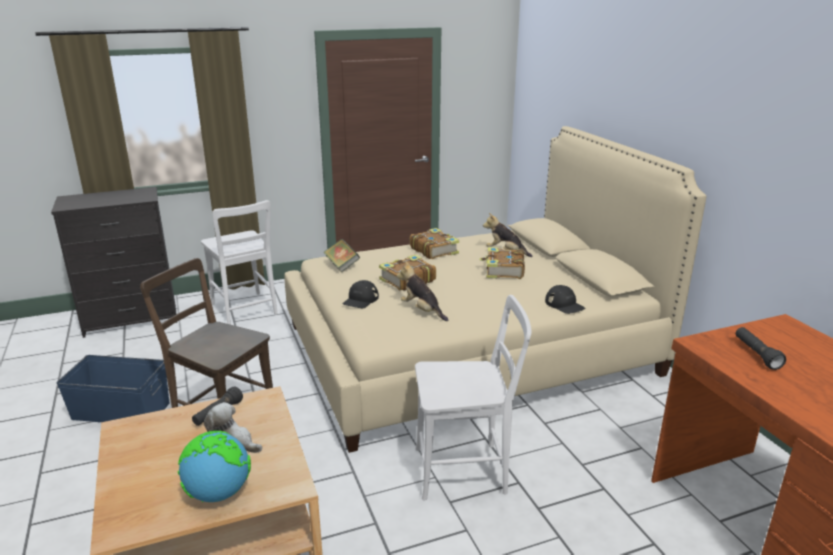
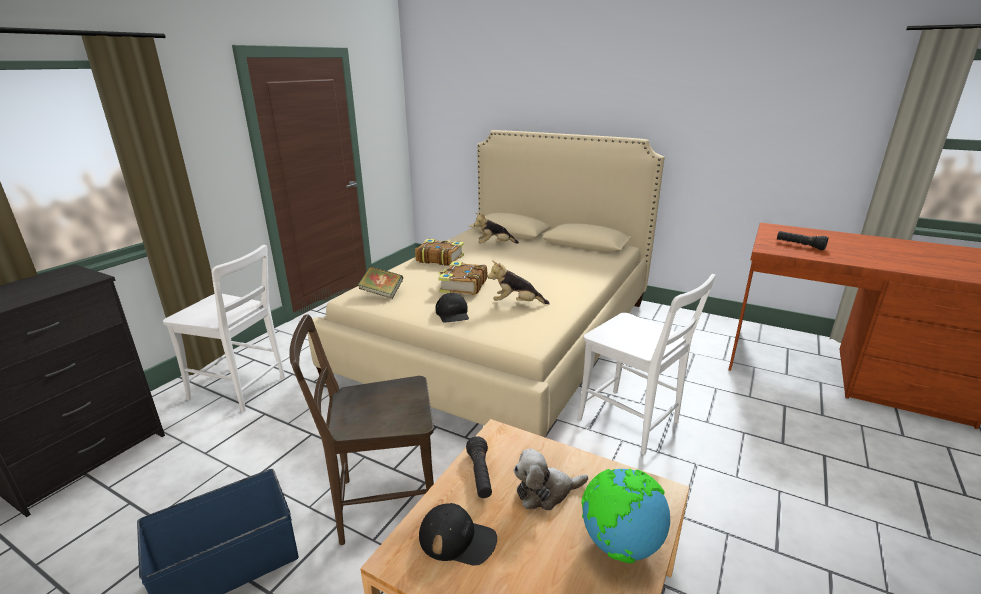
camera: 40 degrees left, 0 degrees up
white chair [415,295,532,500] -> white chair turned 90 degrees clockwise [577,274,716,455]
book [479,247,525,279] -> none
black cap [545,285,585,314] -> black cap moved to [419,503,497,566]

